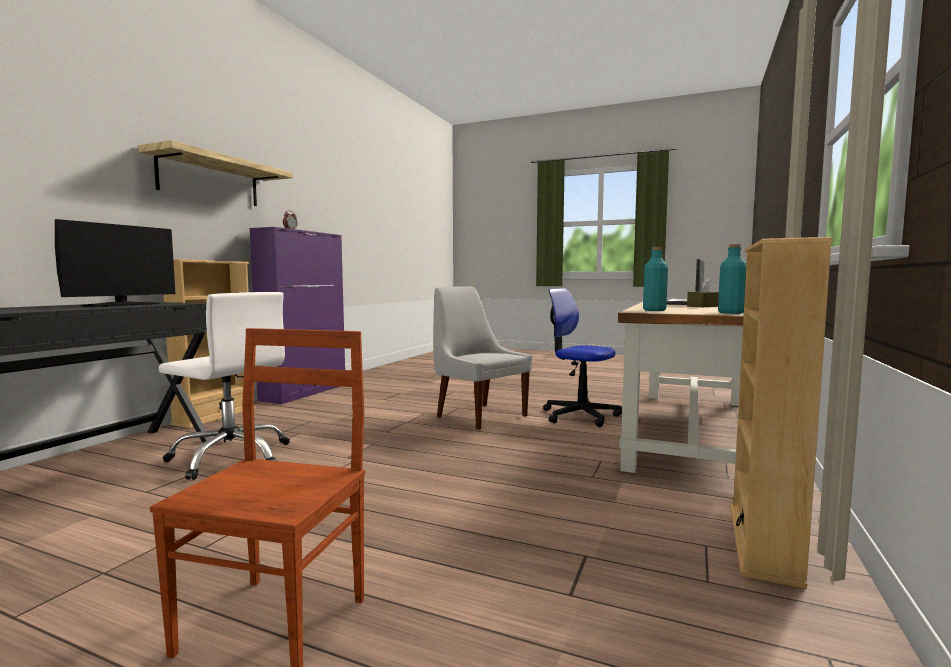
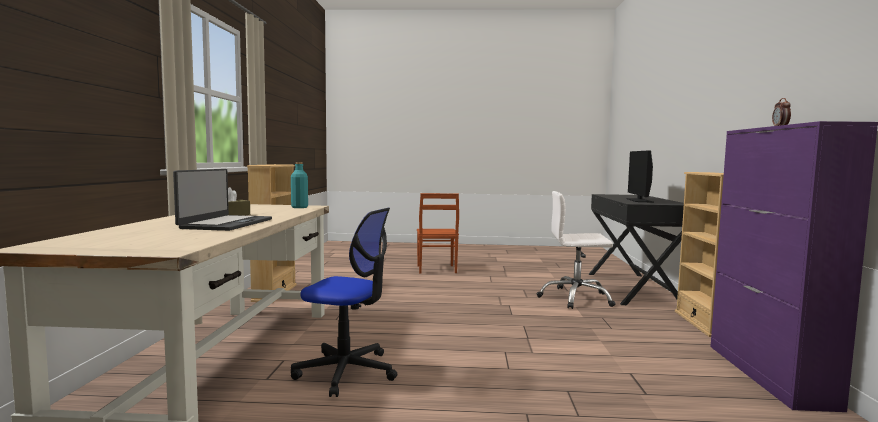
camera: 160 degrees right, 0 degrees up
shelf [138,140,293,206] -> none
white chair [433,287,532,430] -> none
turquoise bottle [718,244,747,314] -> none

